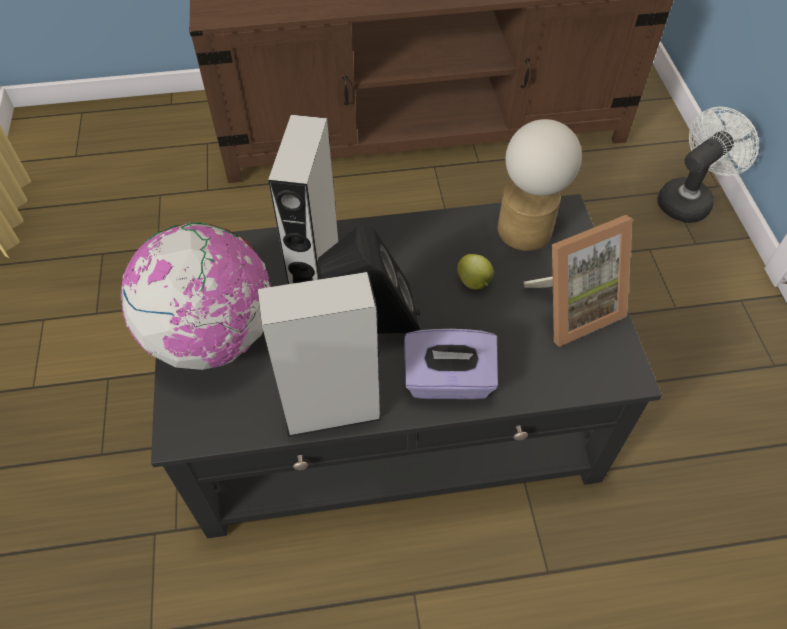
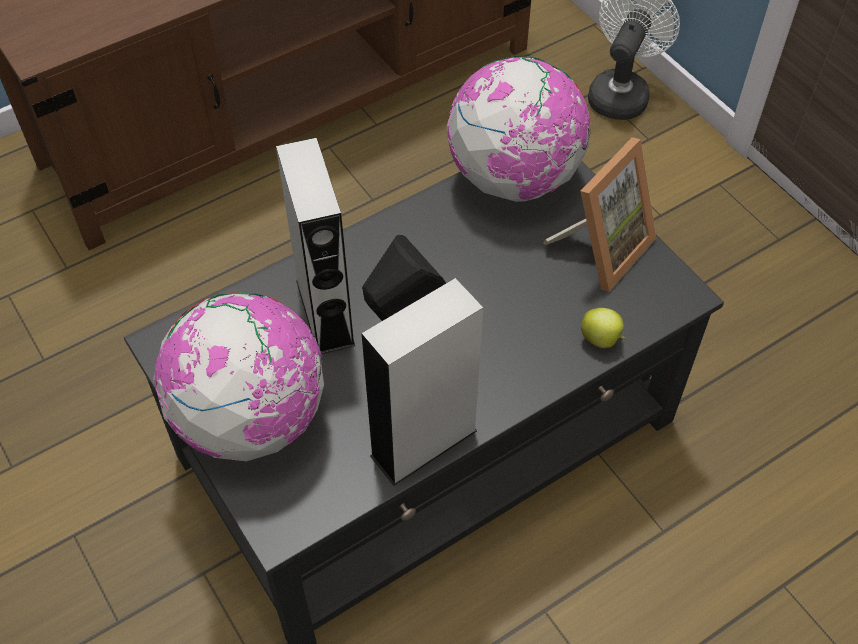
camera: 25 degrees left, 0 degrees up
purple tissue box [404,329,498,399] -> none
apple [457,254,494,289] -> apple moved to [581,308,625,348]
table lamp [498,119,582,251] -> globe [447,56,591,202]

